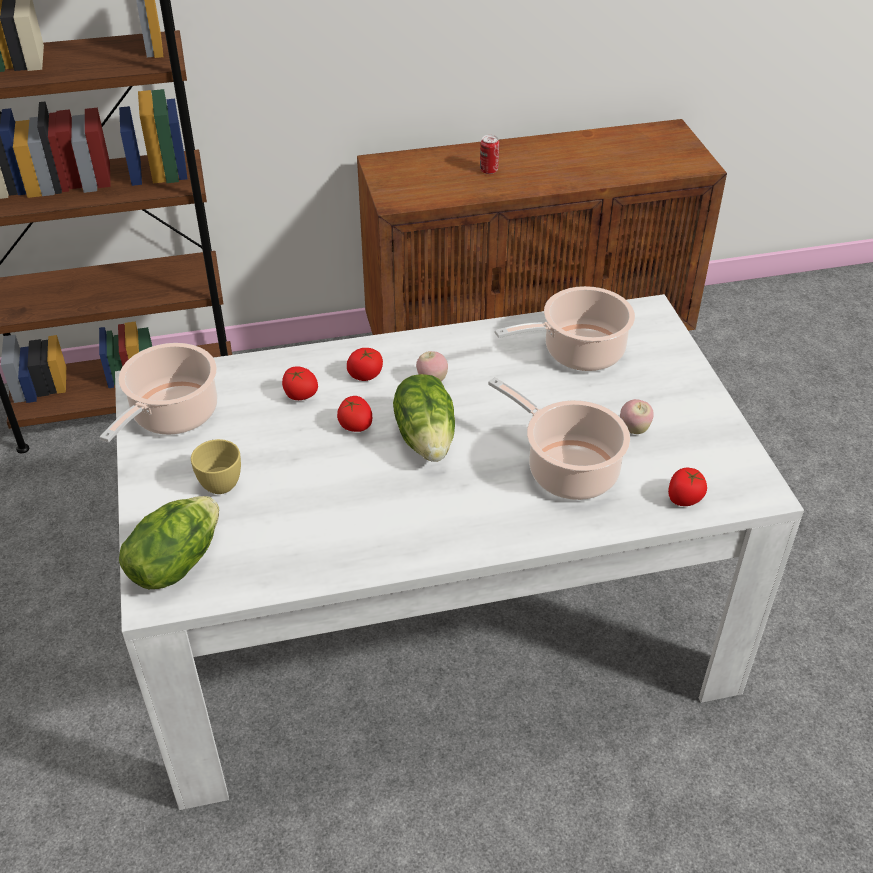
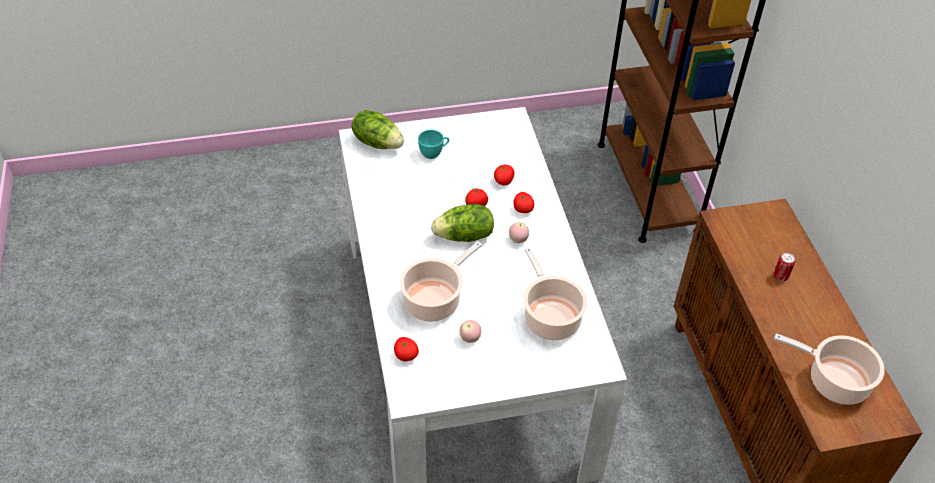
camera: 90 degrees right, 5 degrees up
cooking pot [100,343,218,442] -> cooking pot moved to [774,334,885,405]
yellow cup [191,439,241,494] -> turquoise cup [418,130,449,159]

